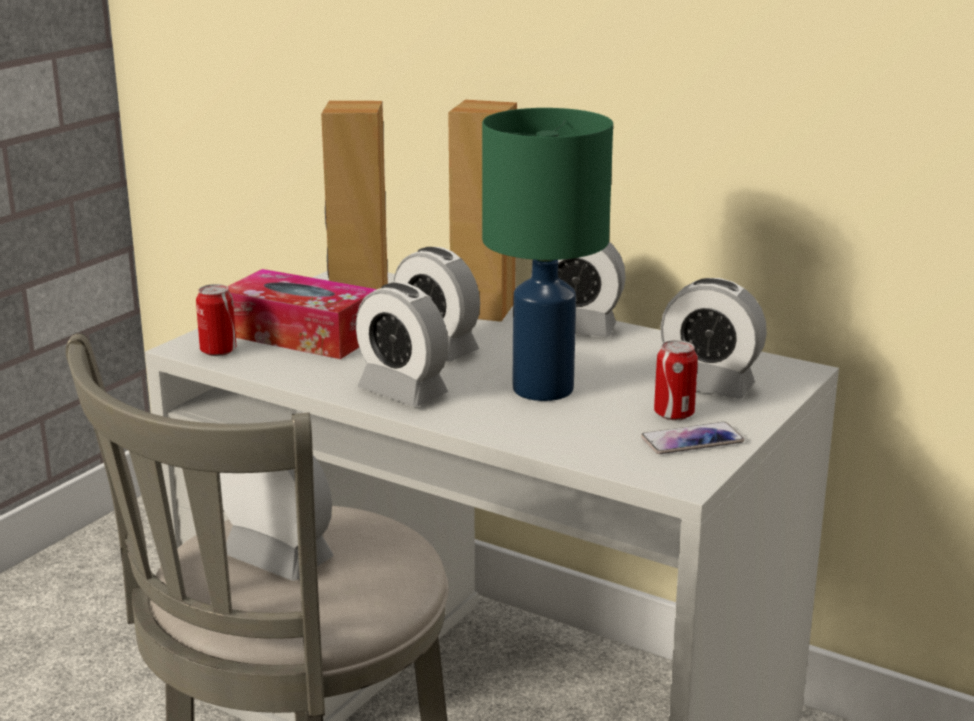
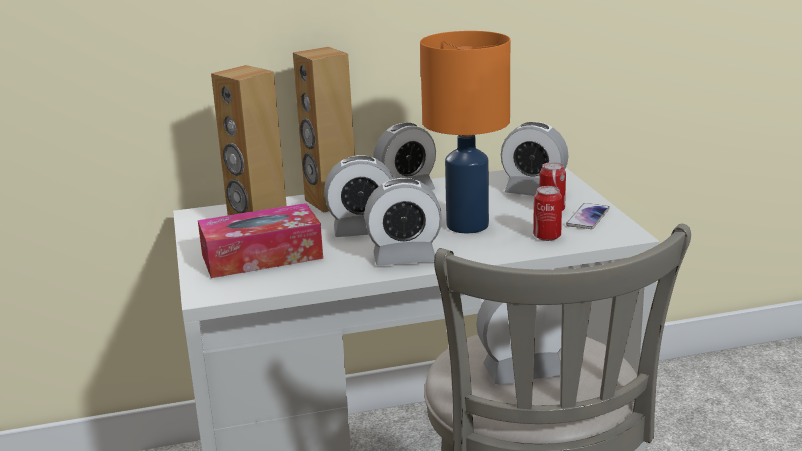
camera: 45 degrees left, 0 degrees up
can [196,284,237,356] -> can moved to [533,186,562,241]
green table lamp [482,108,613,401] -> orange table lamp [420,31,510,233]
alarm clock [660,278,767,399] -> alarm clock turned 45 degrees clockwise [501,122,569,196]

